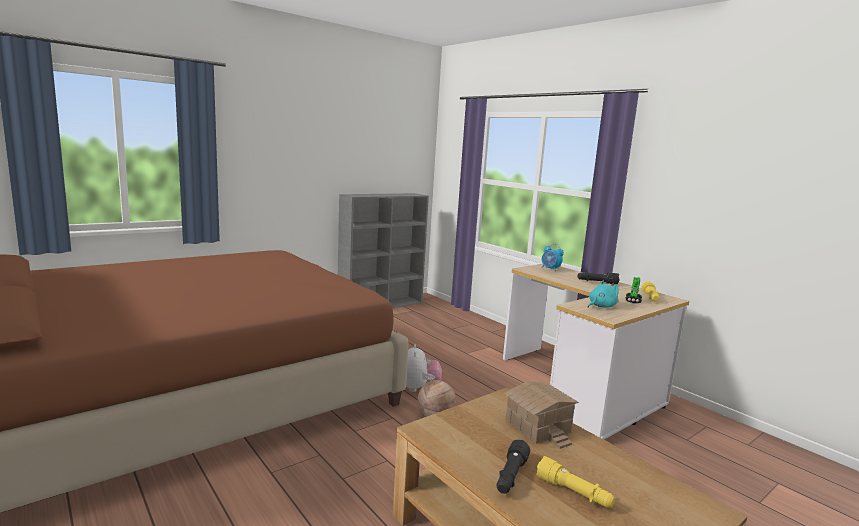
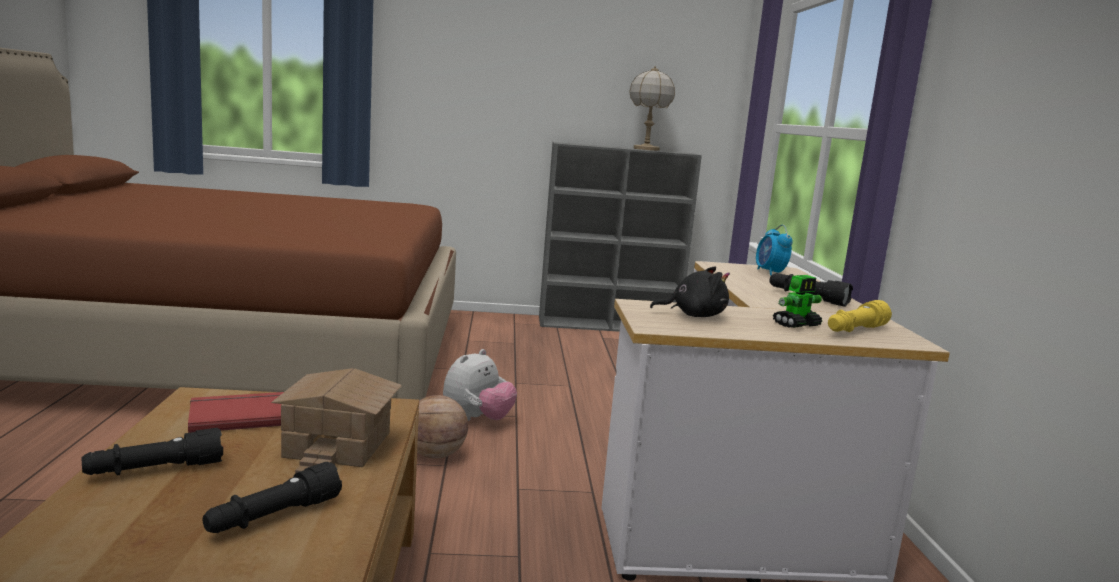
camera: 35 degrees right, 0 degrees up
yellow flashlight [536,456,615,508] -> none
turquoise plush toy [588,280,619,308] -> black plush toy [650,266,730,317]
none -> red book [188,392,284,433]
none -> black flashlight [203,462,342,533]
none -> table lamp [629,66,675,151]

